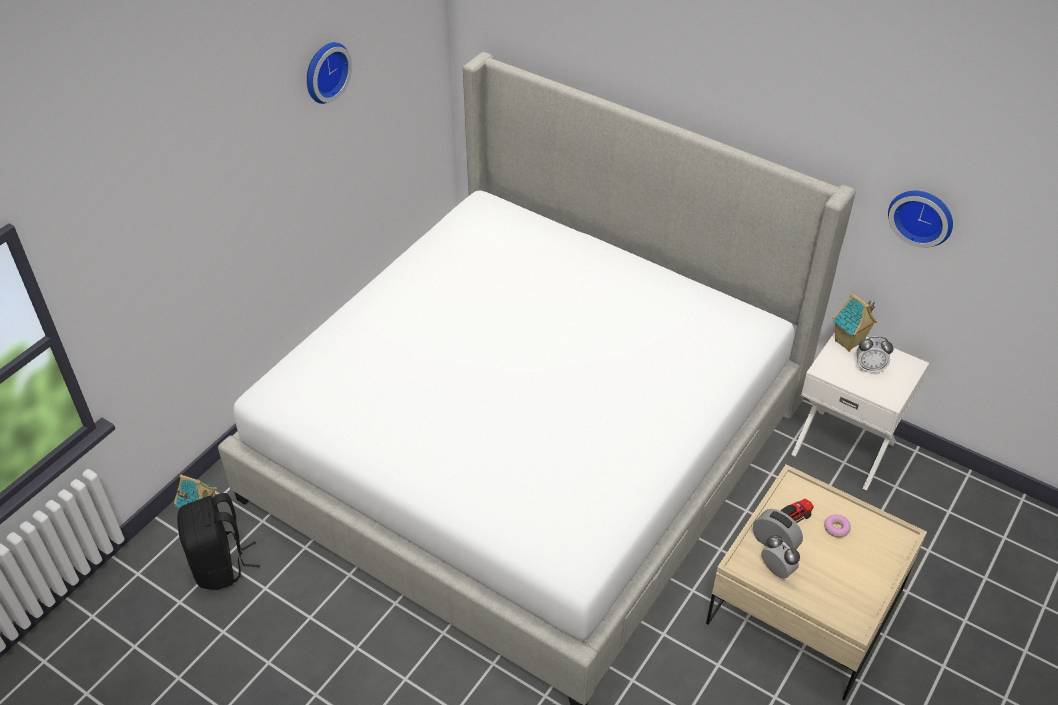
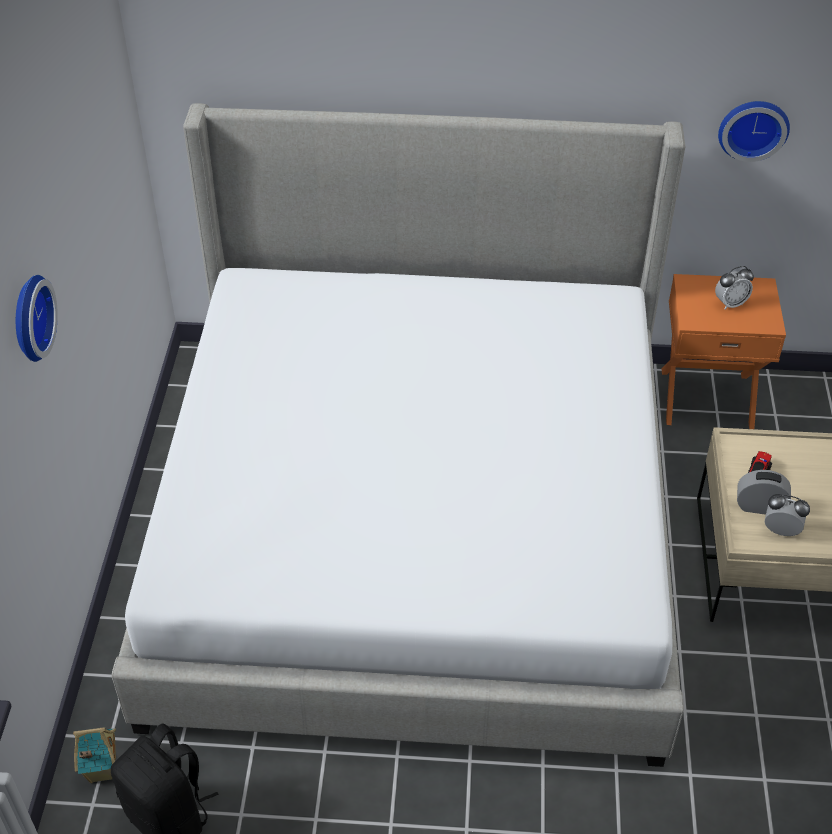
camera: 30 degrees left, 0 degrees up
wall clock [307,42,352,104] -> wall clock moved to [16,275,58,362]
white nightstand [791,332,929,490] -> orange nightstand [662,274,786,429]
donut [824,514,851,538] -> none
toy house [832,293,877,352] -> none

